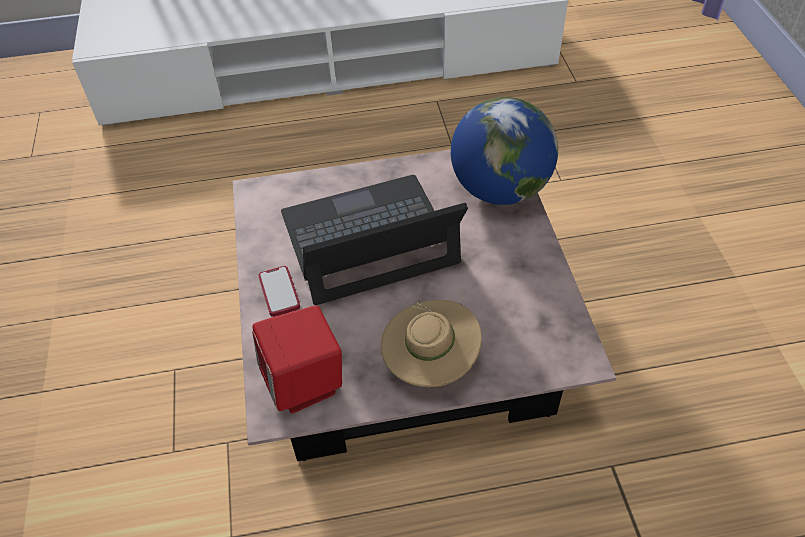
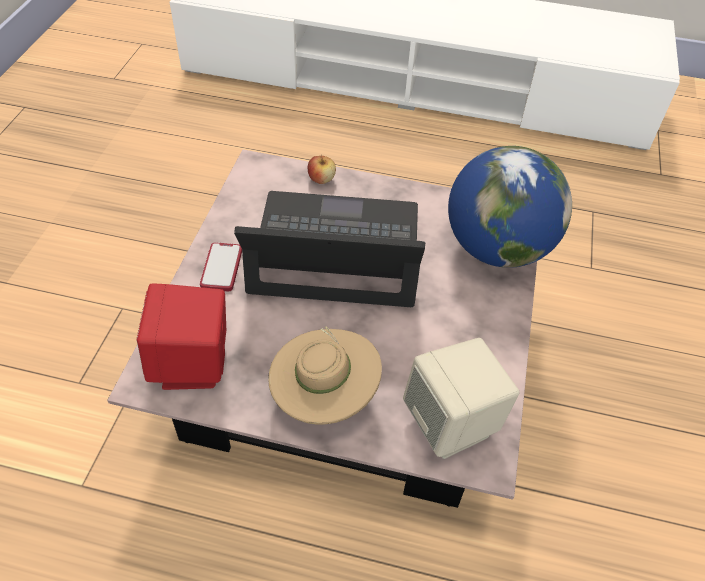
camera: 20 degrees right, 0 degrees up
none -> apple [308,154,336,184]
none -> beige speaker [403,338,520,459]

